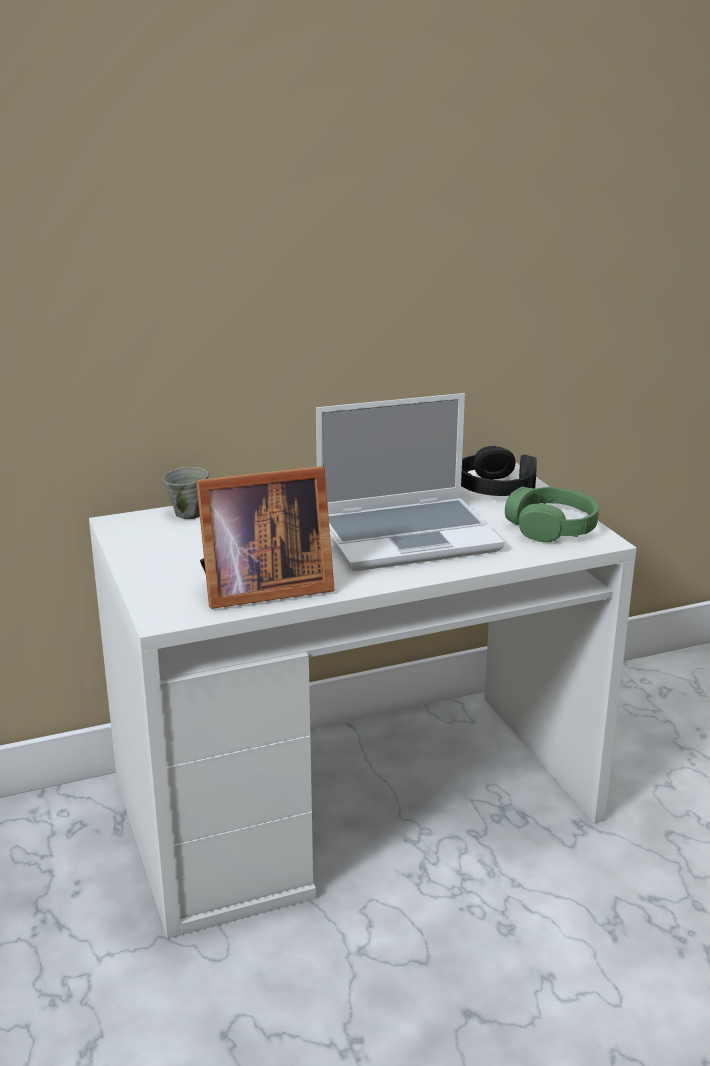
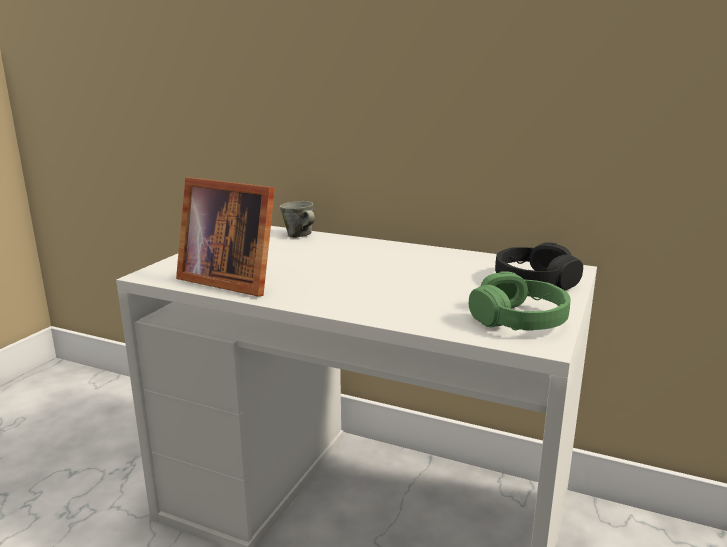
camera: 45 degrees right, 5 degrees down
laptop [316,393,504,571] -> none

